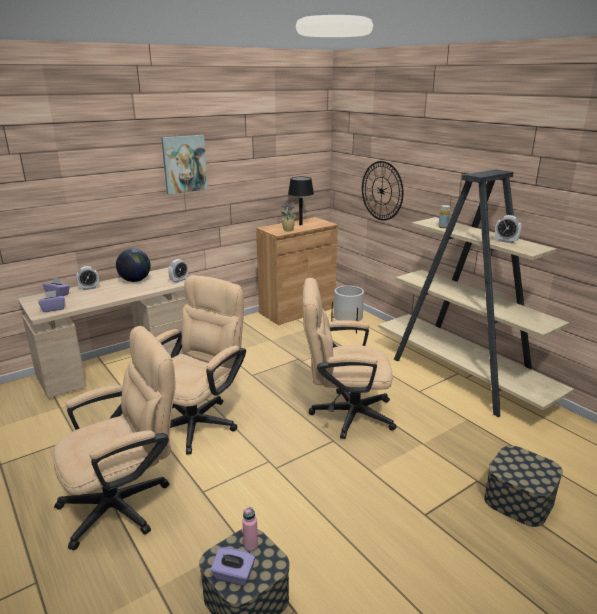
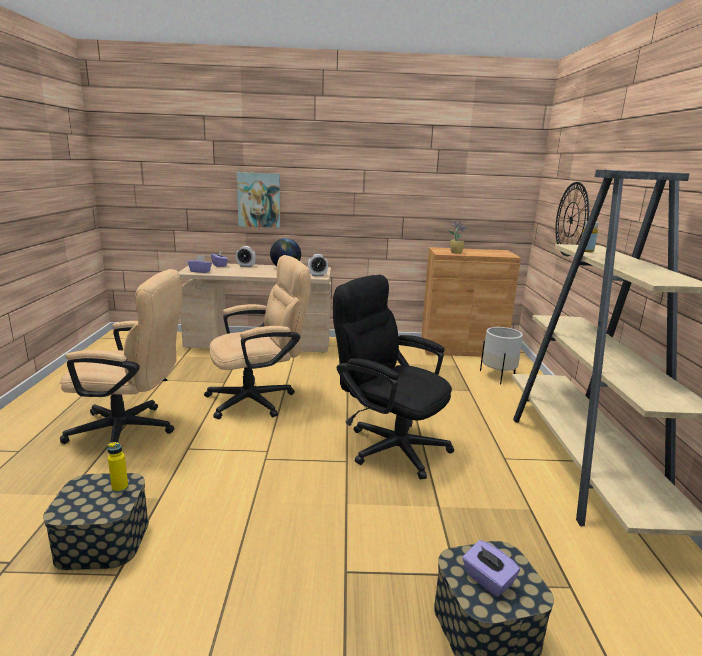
camera: 35 degrees right, 5 degrees down
picture [161,135,208,195] -> picture moved to [237,172,280,228]
purple tissue box [211,547,255,586] -> purple tissue box moved to [462,540,520,597]
pink bottle [242,507,258,552] -> yellow bottle [107,442,129,493]
black table lamp [288,177,314,225] -> none
beige office chair [303,278,397,439] -> black office chair [333,275,454,479]
alarm clock [495,215,522,243] -> none

